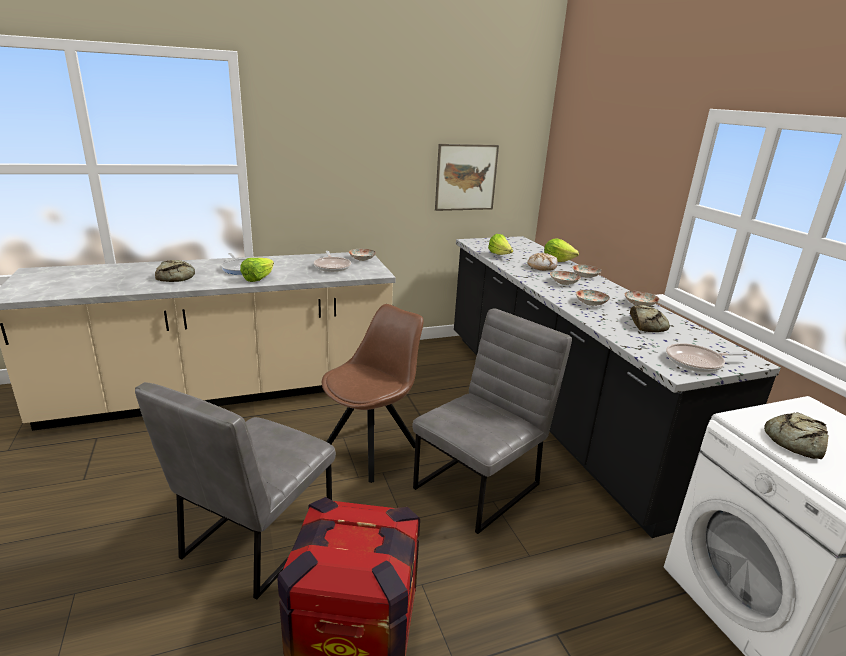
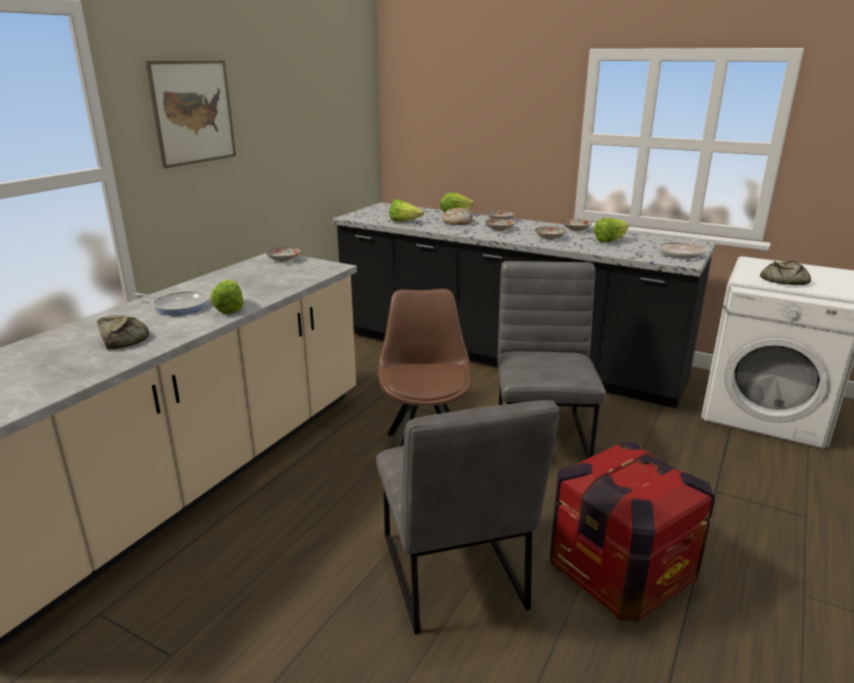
camera: 40 degrees left, 0 degrees up
frying pan [314,251,351,272] -> none
picture [435,144,499,211] -> picture moved to [145,61,236,168]
bread [630,305,670,332] -> lettuce [594,218,629,242]

